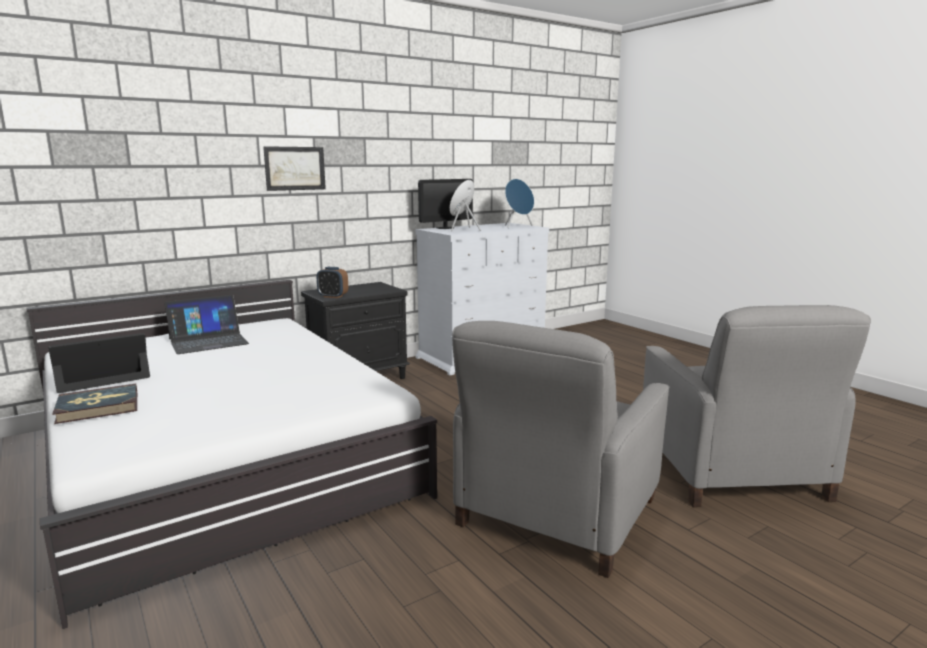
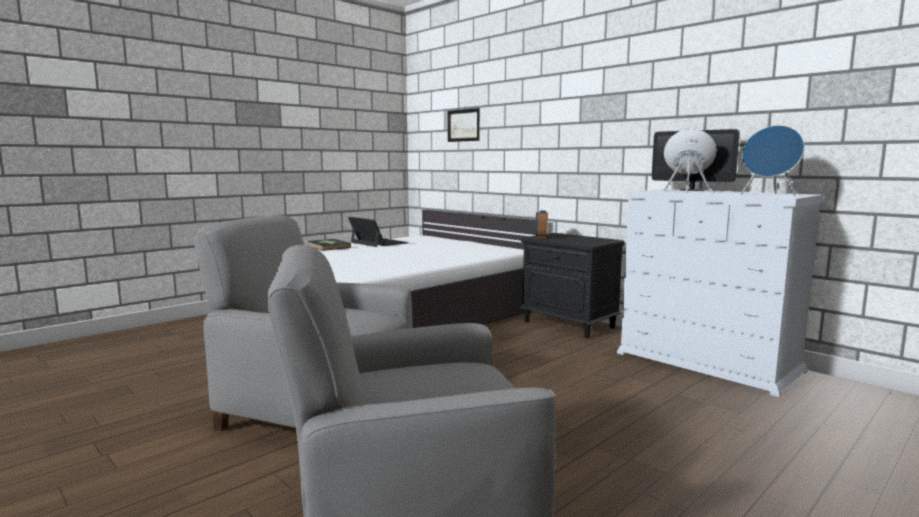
camera: 80 degrees right, 5 degrees down
laptop [165,295,249,354] -> none
picture [263,146,326,191] -> picture moved to [448,108,480,142]

